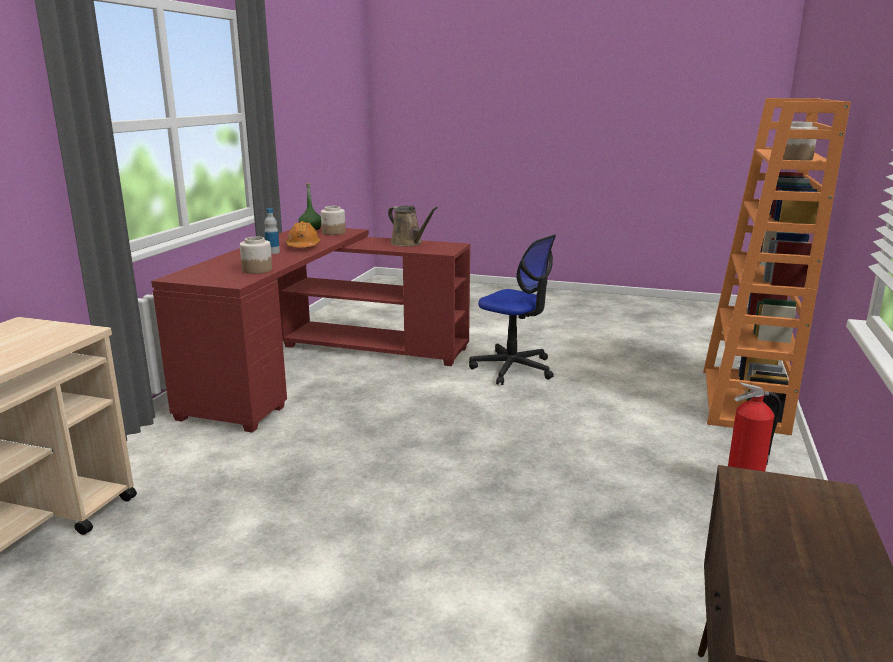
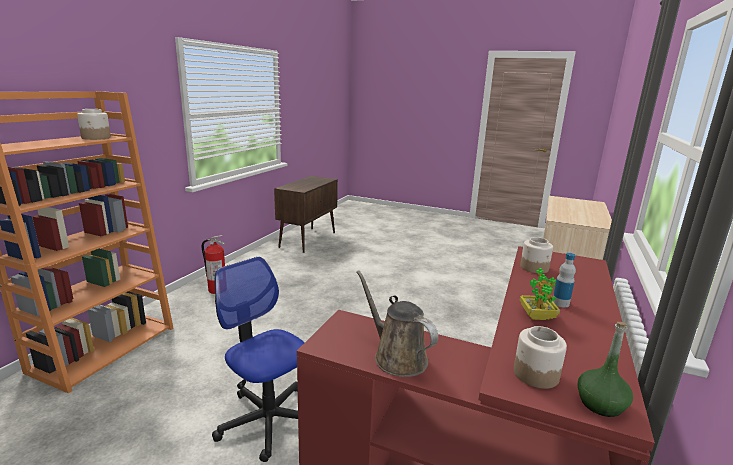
camera: 175 degrees left, 0 degrees up
orange hard hat [286,221,320,247] -> potted plant [520,268,560,320]

